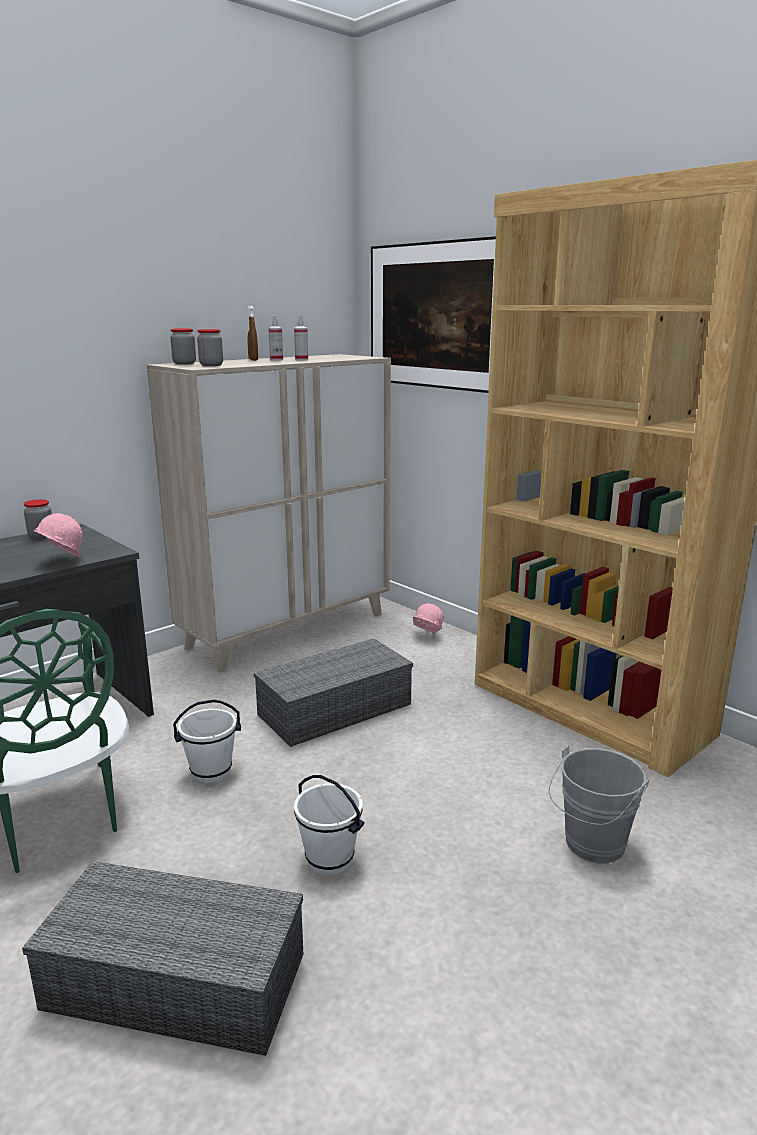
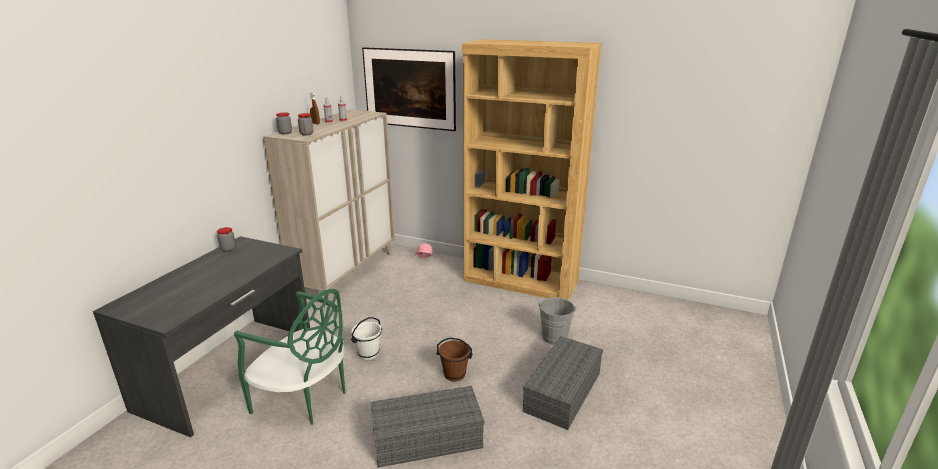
camera: 25 degrees left, 5 degrees up
pink hard hat [33,513,82,558] -> none
grey storage box [254,639,413,747] -> grey storage box moved to [523,336,603,430]
white bucket [294,775,364,875] -> brown bucket [437,338,472,382]

